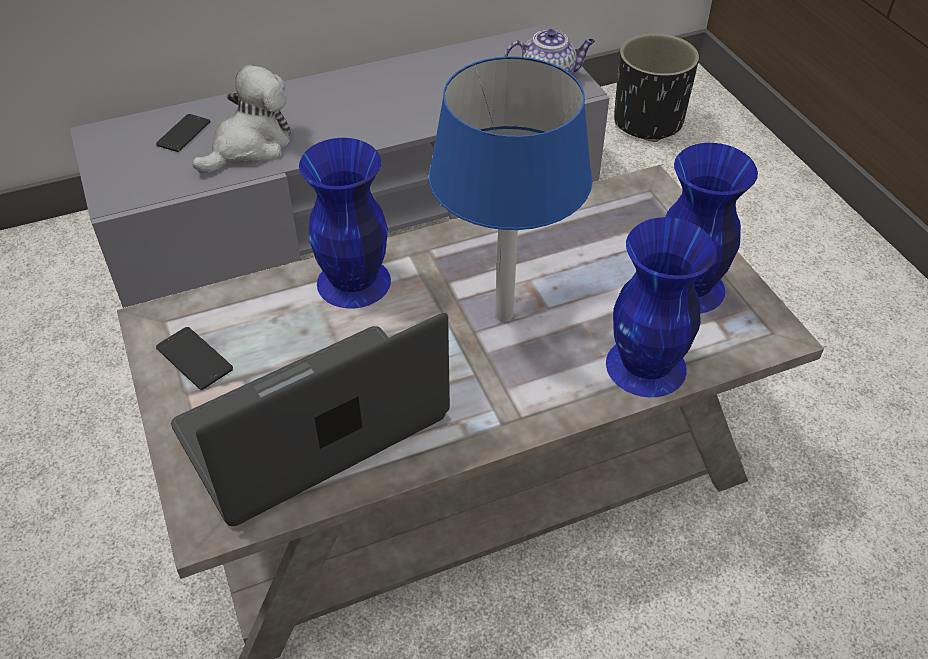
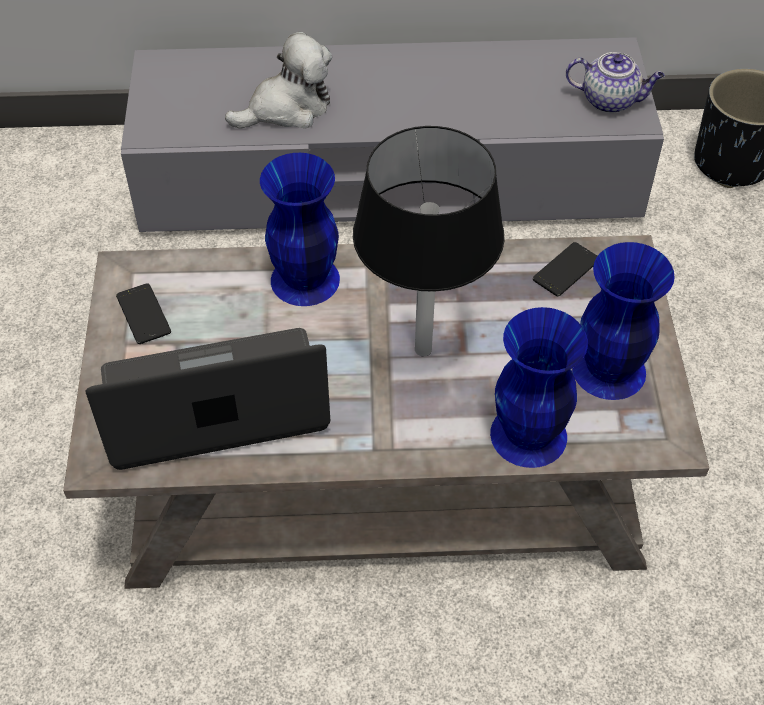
camera: 20 degrees right, 5 degrees up
phone [156,114,211,152] -> phone moved to [533,242,597,296]
blue table lamp [429,56,592,322] -> black table lamp [353,126,505,356]

